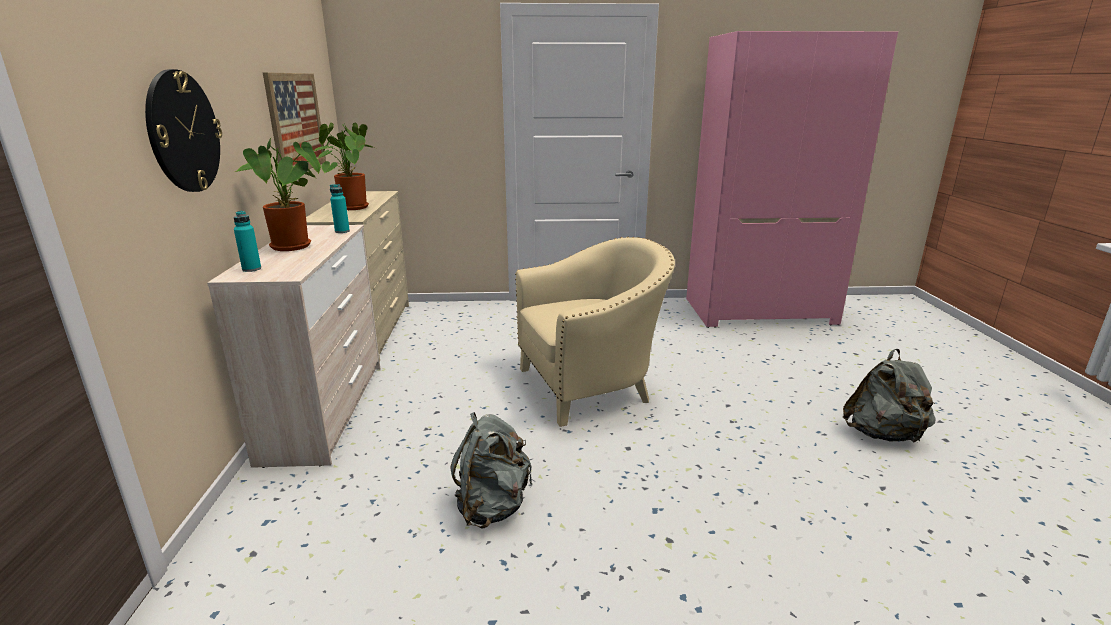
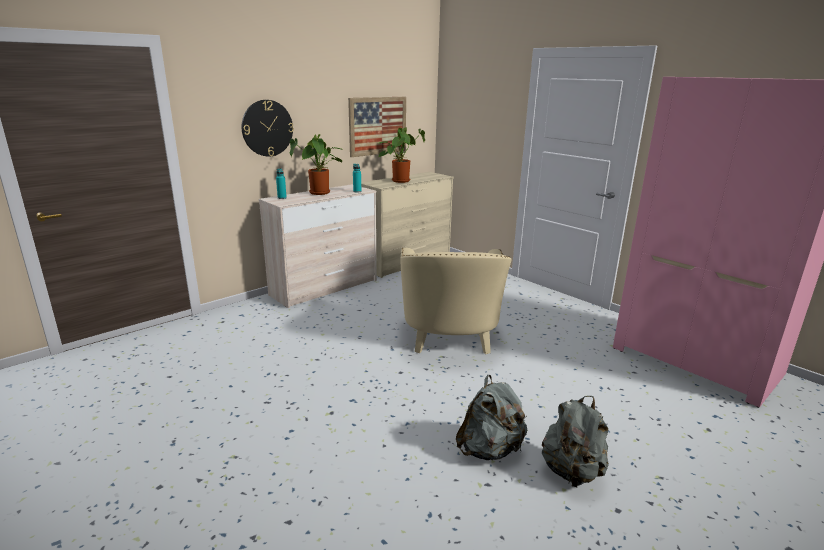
camera: 50 degrees right, 0 degrees up
grey backpack [450,412,532,529] -> grey backpack moved to [456,375,527,460]
beige armchair [515,237,675,427] -> beige armchair turned 60 degrees clockwise [401,248,512,354]

